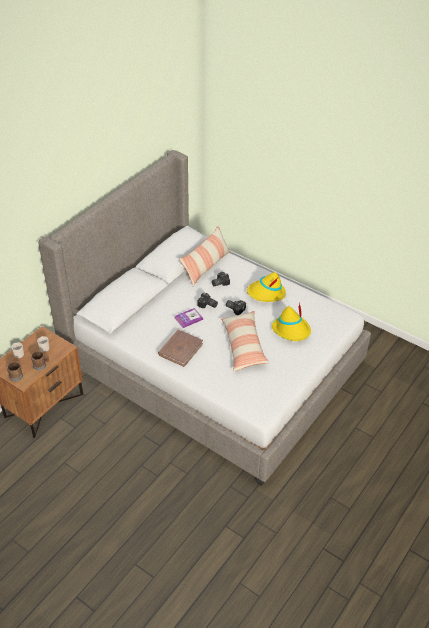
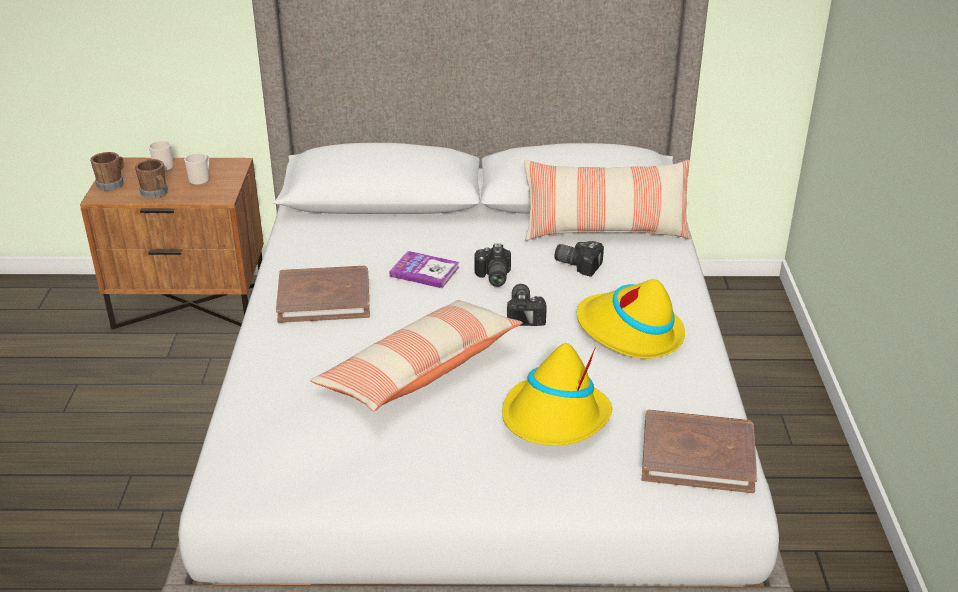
camera: 55 degrees right, 10 degrees down
none -> brown book [642,410,757,493]

